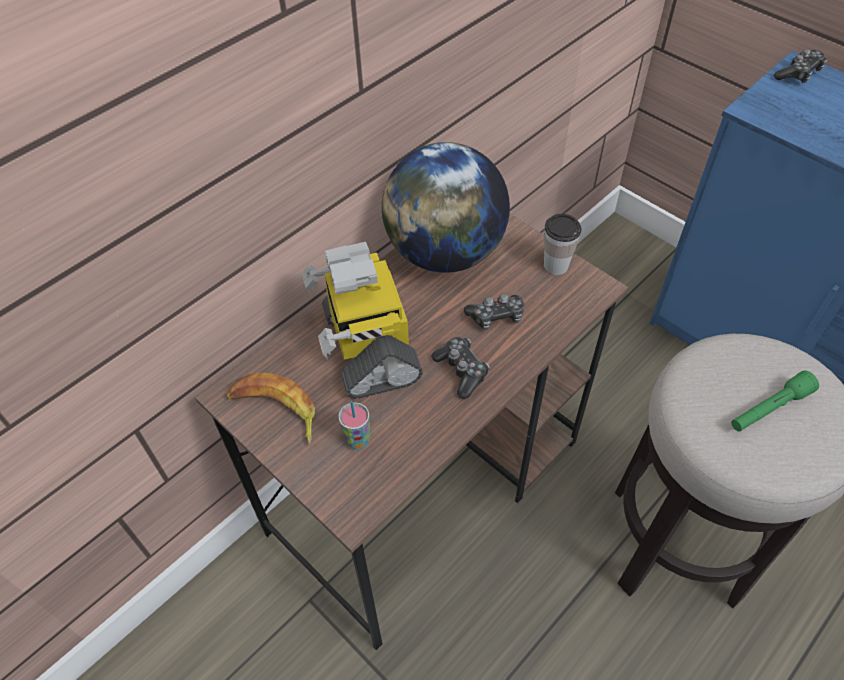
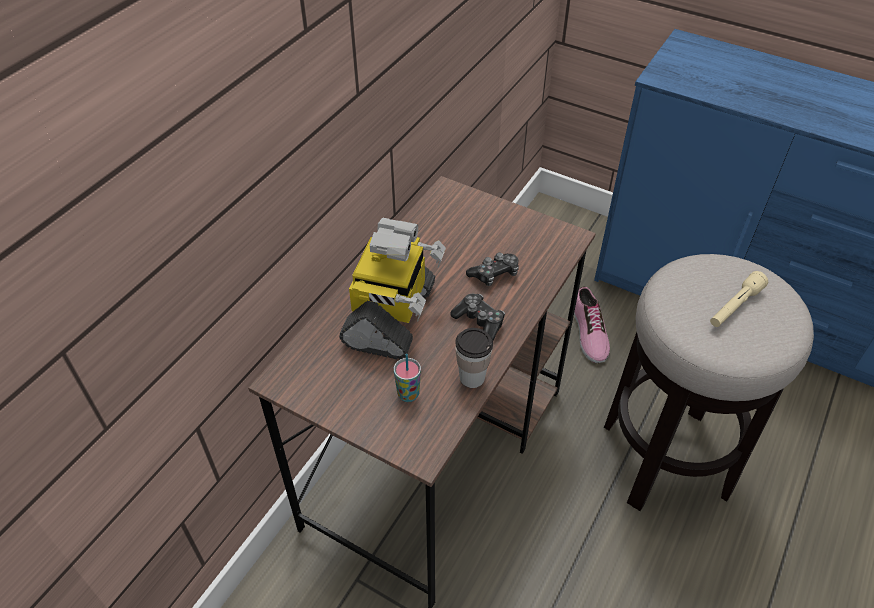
camera: 15 degrees left, 5 degrees down
banana [226,373,315,445] -> none
toy robot [302,242,423,399] -> toy robot turned 135 degrees counterclockwise [339,218,446,359]
globe [382,142,510,273] -> none
cup [544,214,581,275] -> cup moved to [455,328,493,388]
green flashlight [731,370,819,432] -> beige flashlight [710,271,768,327]
game controller [774,49,827,83] -> none
none -> shoe [574,287,610,363]

